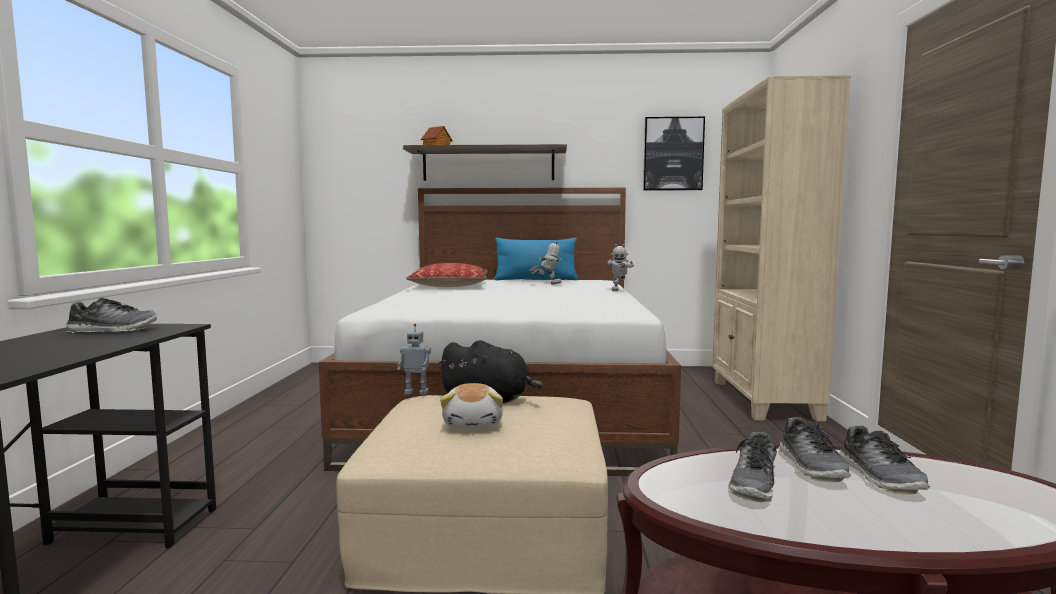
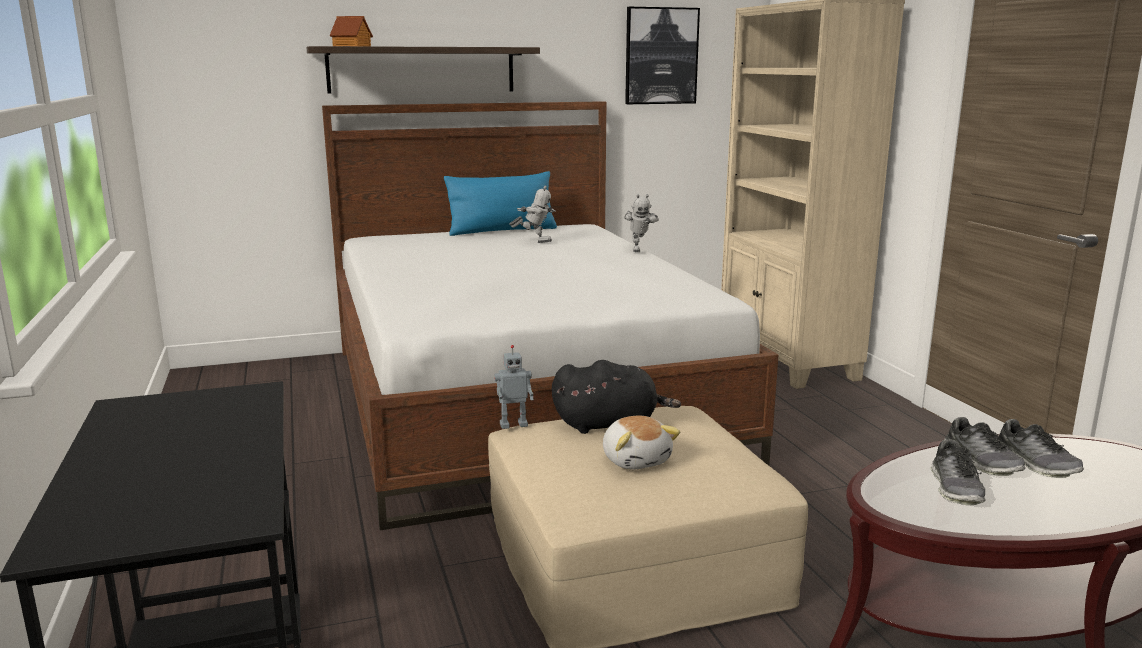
camera: 20 degrees left, 10 degrees up
shoe [65,298,157,333] -> none
pillow [406,263,488,287] -> none
toy robot [530,241,562,285] -> toy robot turned 45 degrees clockwise [509,186,556,243]

